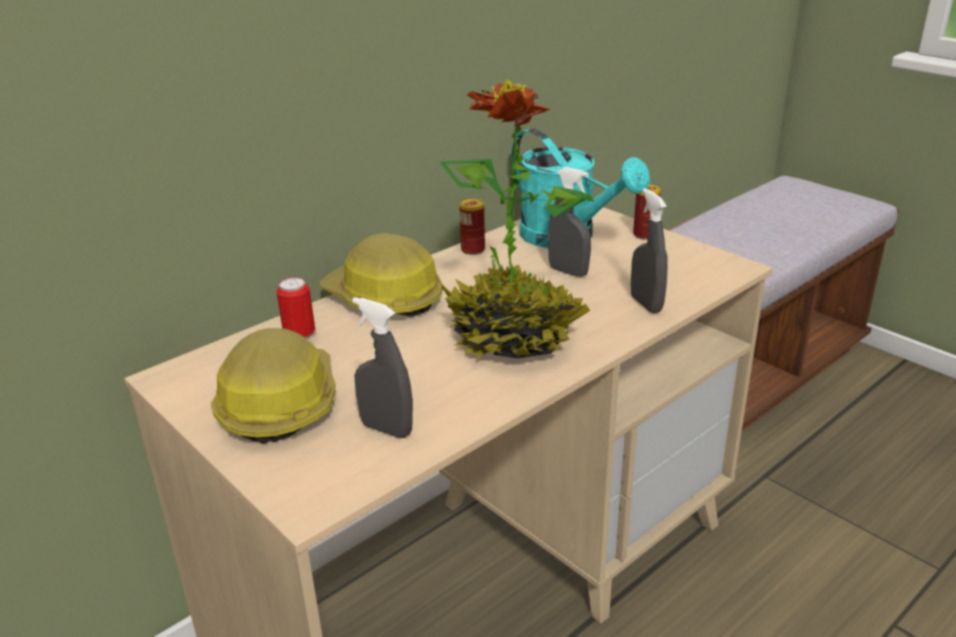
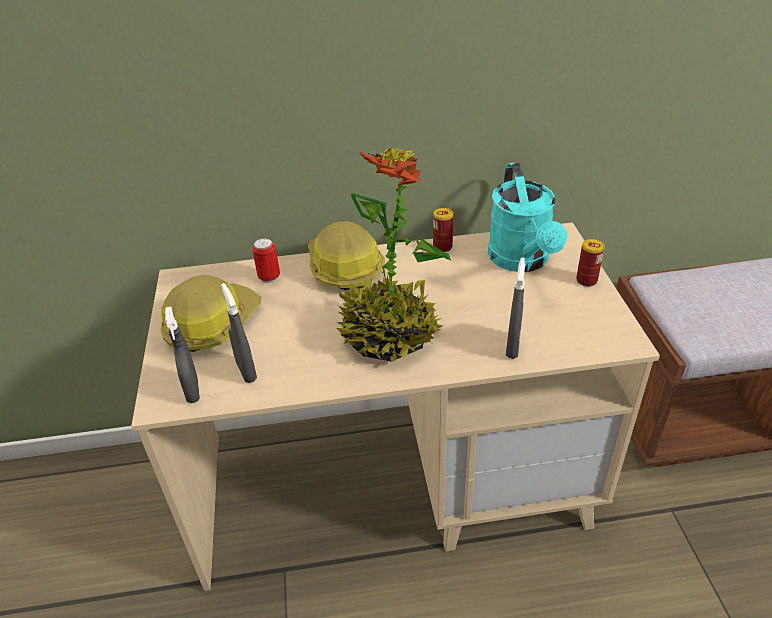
camera: 35 degrees right, 10 degrees up
grey spray bottle [548,167,591,277] -> grey spray bottle moved to [165,306,200,403]

